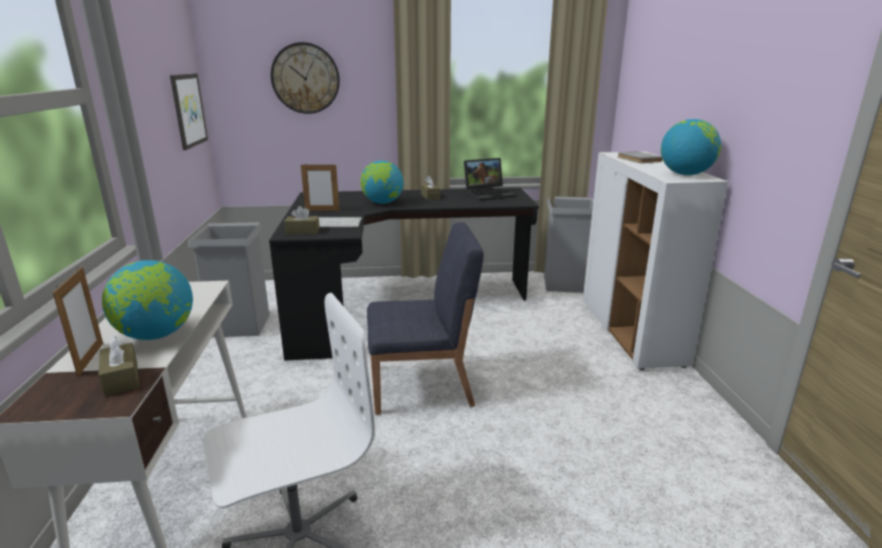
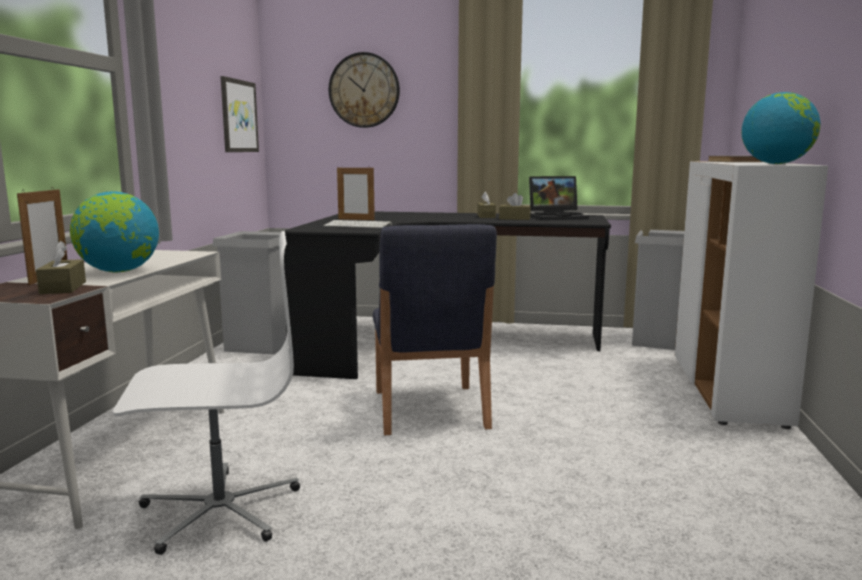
camera: 15 degrees right, 10 degrees down
brown tissue box [284,206,319,234] -> brown tissue box moved to [499,193,531,220]
globe [360,160,403,204] -> none
blue chair [367,222,484,415] -> blue chair turned 75 degrees clockwise [373,224,497,435]

